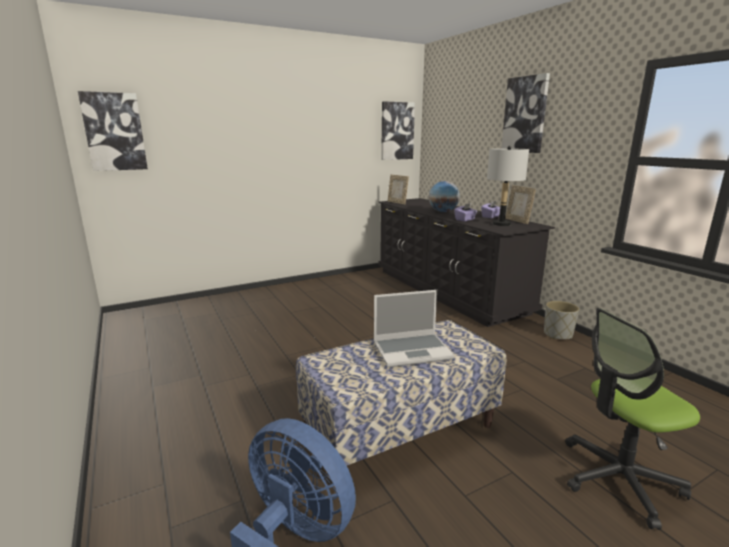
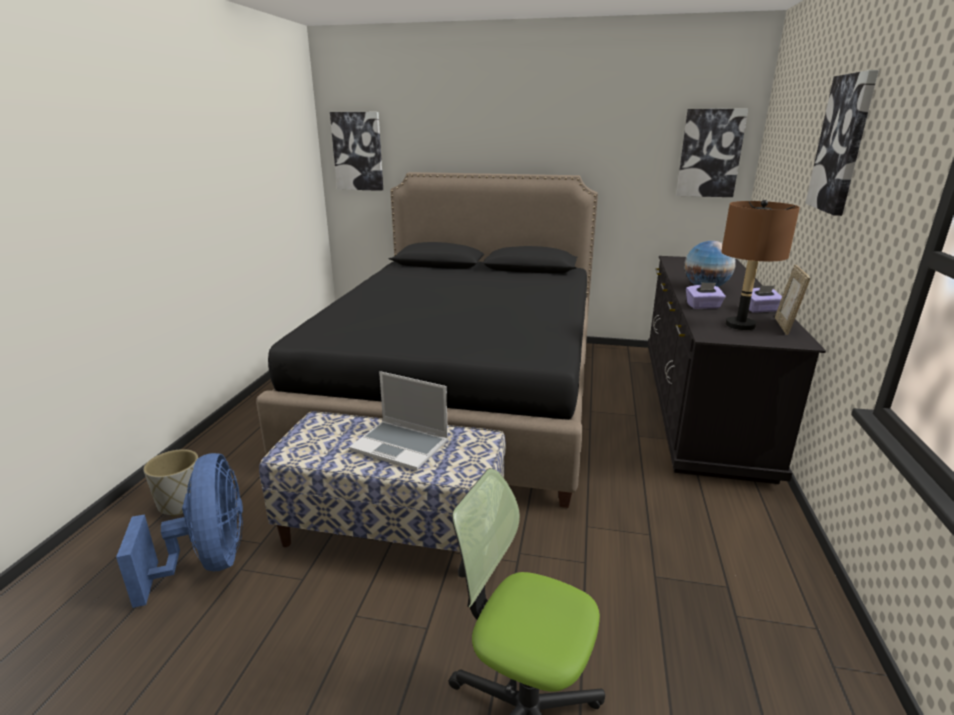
camera: 40 degrees right, 5 degrees up
picture frame [388,175,409,204] -> none
grey table lamp [487,146,529,226] -> brown table lamp [721,200,800,330]
grey planter [544,301,579,339] -> grey planter moved to [143,449,198,517]
none -> black bed [256,172,598,508]

